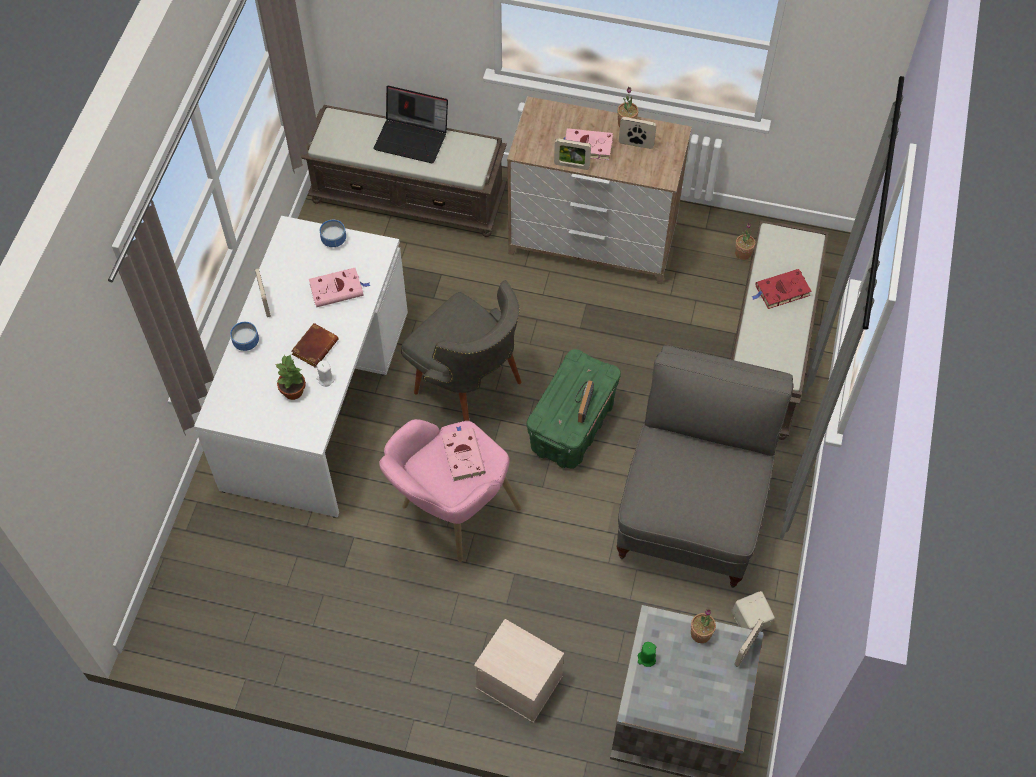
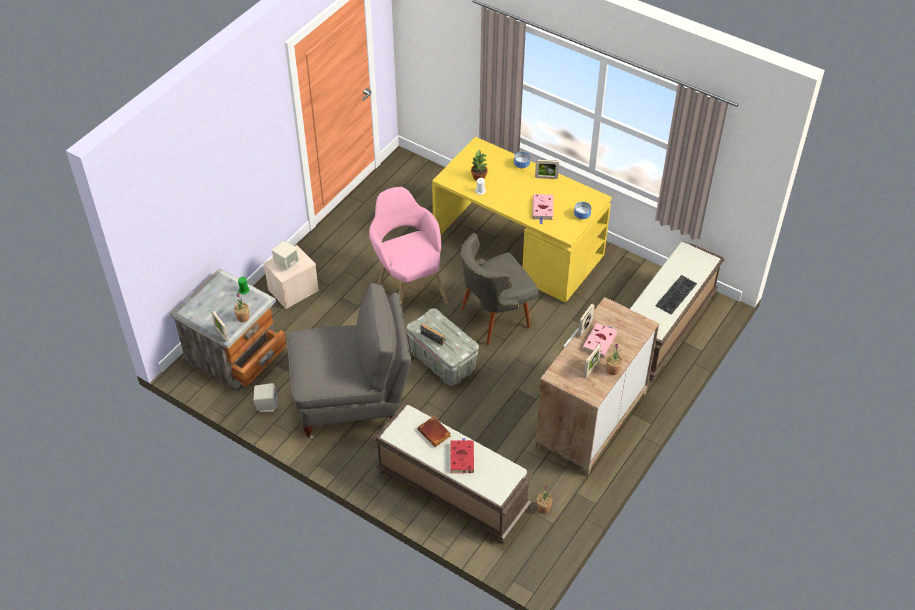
camera: 110 degrees right, 10 degrees down
white desk [194,216,408,517] -> yellow desk [432,137,612,303]
brown book [291,323,339,368] -> brown book moved to [418,416,451,447]
laptop [373,86,448,163] -> keyboard [655,275,697,315]
pink book [442,426,486,481] -> none
green storage box [527,349,621,469] -> grey storage box [407,308,479,386]
grey armchair [617,345,794,588] -> grey armchair turned 45 degrees counterclockwise [287,283,411,440]
none -> beige speaker [272,241,299,272]

